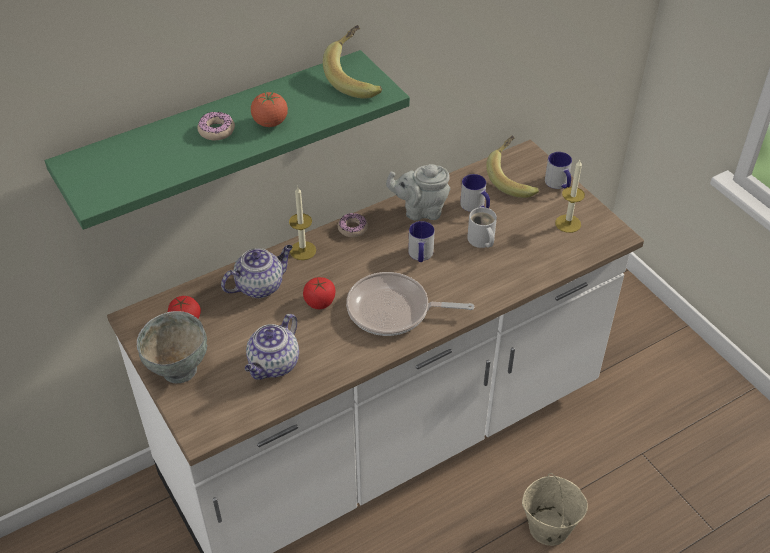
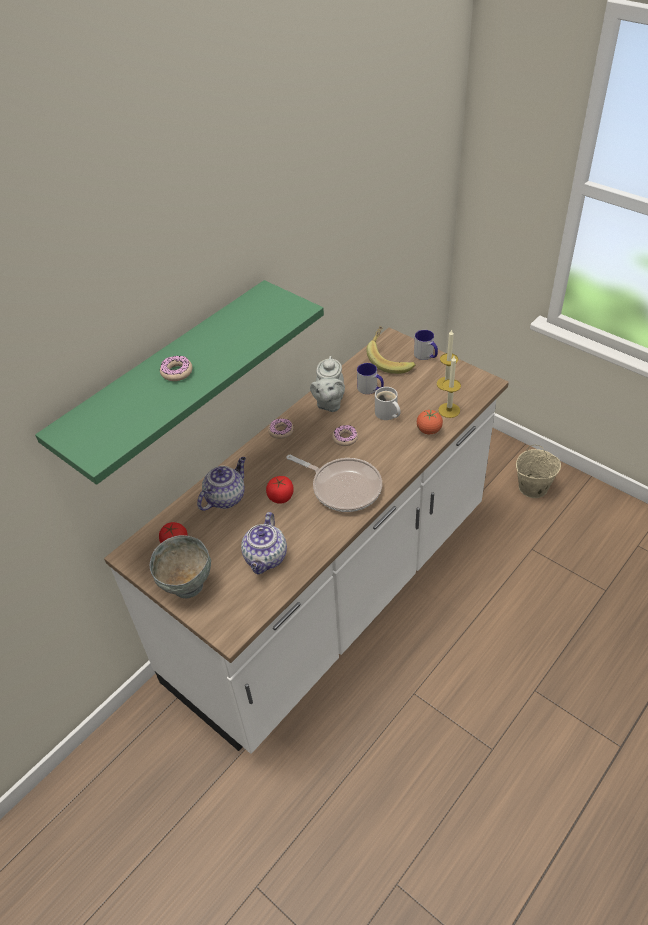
camera: 15 degrees left, 0 degrees up
tomato [251,91,288,127] -> tomato moved to [417,409,443,434]
candle [289,186,316,260] -> candle moved to [438,356,461,418]
banana [323,25,382,99] -> none
frying pan [346,272,474,336] -> frying pan turned 135 degrees counterclockwise [286,455,382,512]
grey teapot [386,164,450,221] -> grey teapot turned 60 degrees counterclockwise [310,356,345,412]
mug [408,221,435,262] -> donut [332,425,358,446]
beige bucket [522,473,588,546] -> beige bucket moved to [516,445,561,498]

